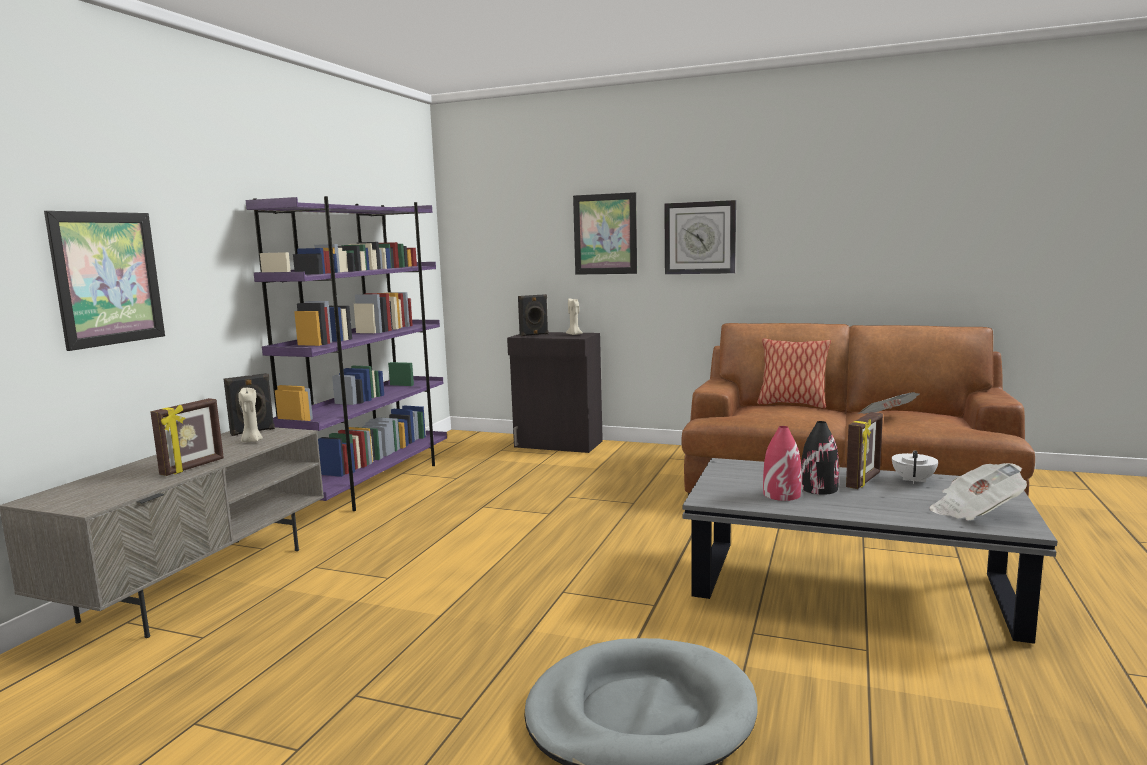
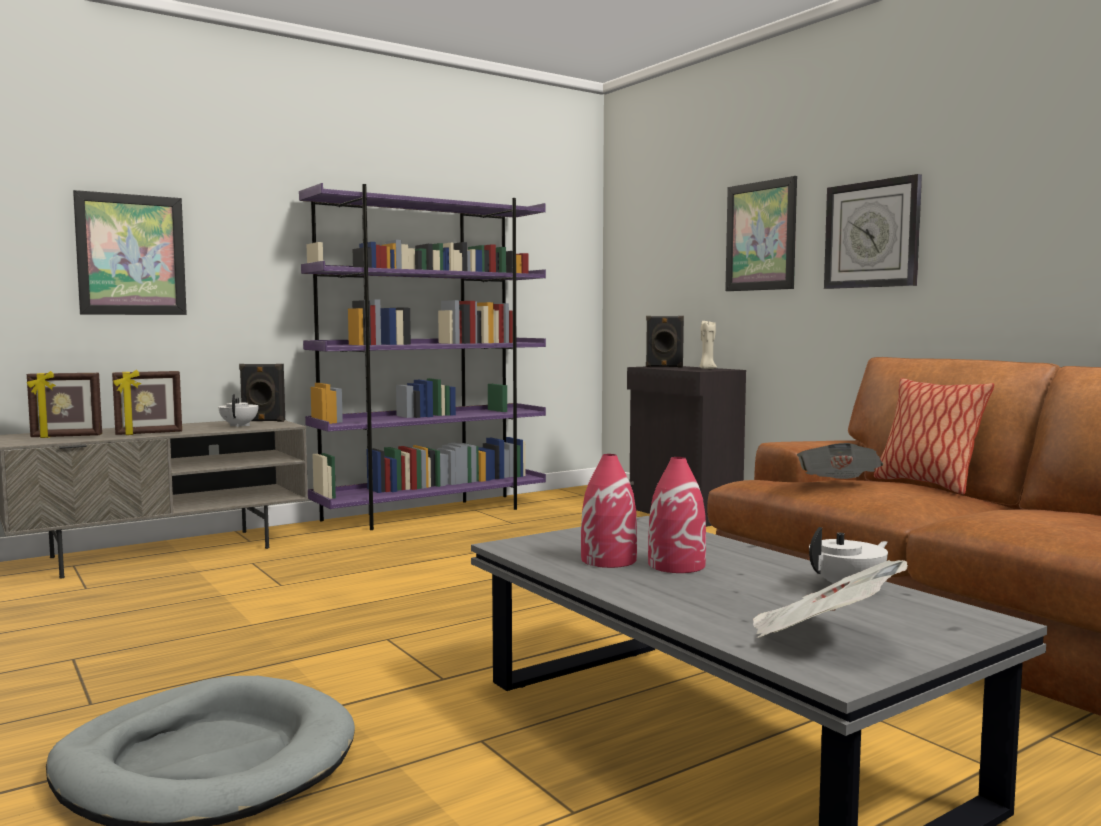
camera: 35 degrees right, 5 degrees down
beige candle [239,387,263,442] -> white teapot [218,394,259,427]
black vase [801,421,839,495] -> red vase [648,457,706,573]
picture frame [846,412,883,489] -> picture frame moved to [27,371,102,438]
newspaper [858,392,920,414] -> newspaper moved to [797,443,883,479]

